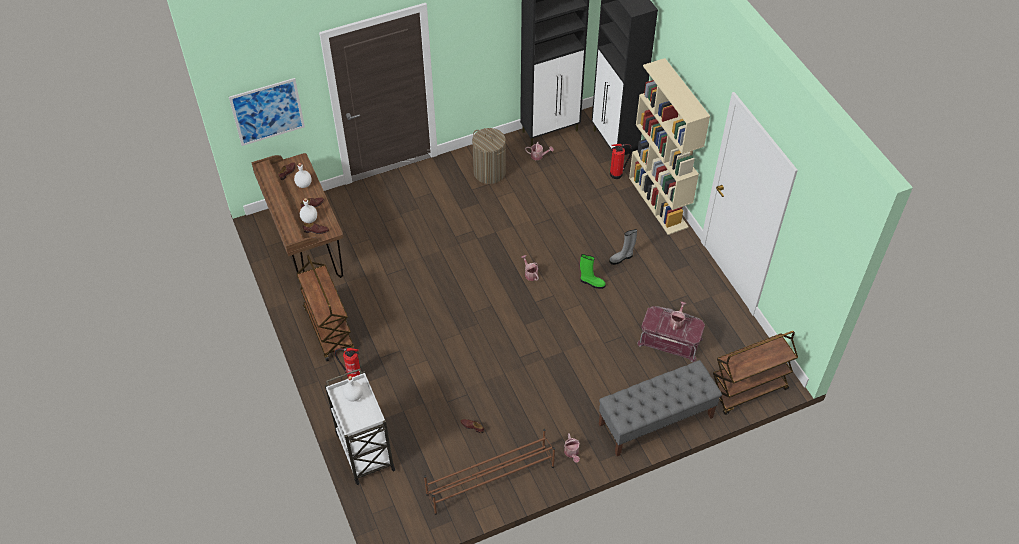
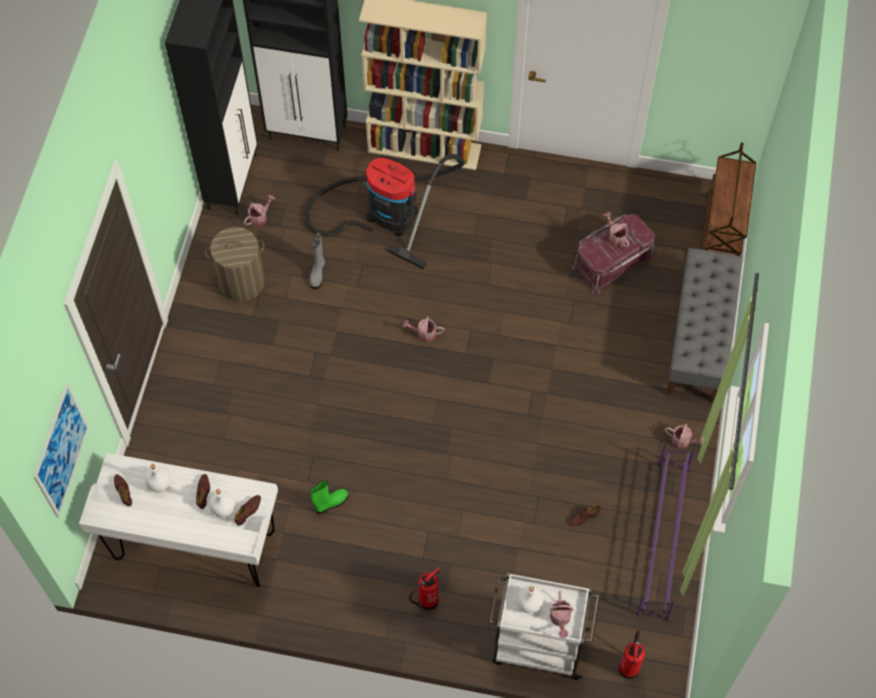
camera: 55 degrees left, 10 degrees up
brown desk [251,153,343,288] -> white desk [79,453,278,587]
brown cart [296,255,355,361] -> none
brown shoe rack [424,429,555,515] -> purple shoe rack [636,444,695,621]
green boot [580,254,606,289] -> green boot moved to [310,480,348,514]
grey boot [609,229,637,265] -> grey boot moved to [310,232,325,289]
fire extinguisher [610,144,632,179] -> fire extinguisher moved to [619,630,645,679]
none -> vacuum cleaner [305,154,465,269]
none -> watering can [550,591,574,638]

